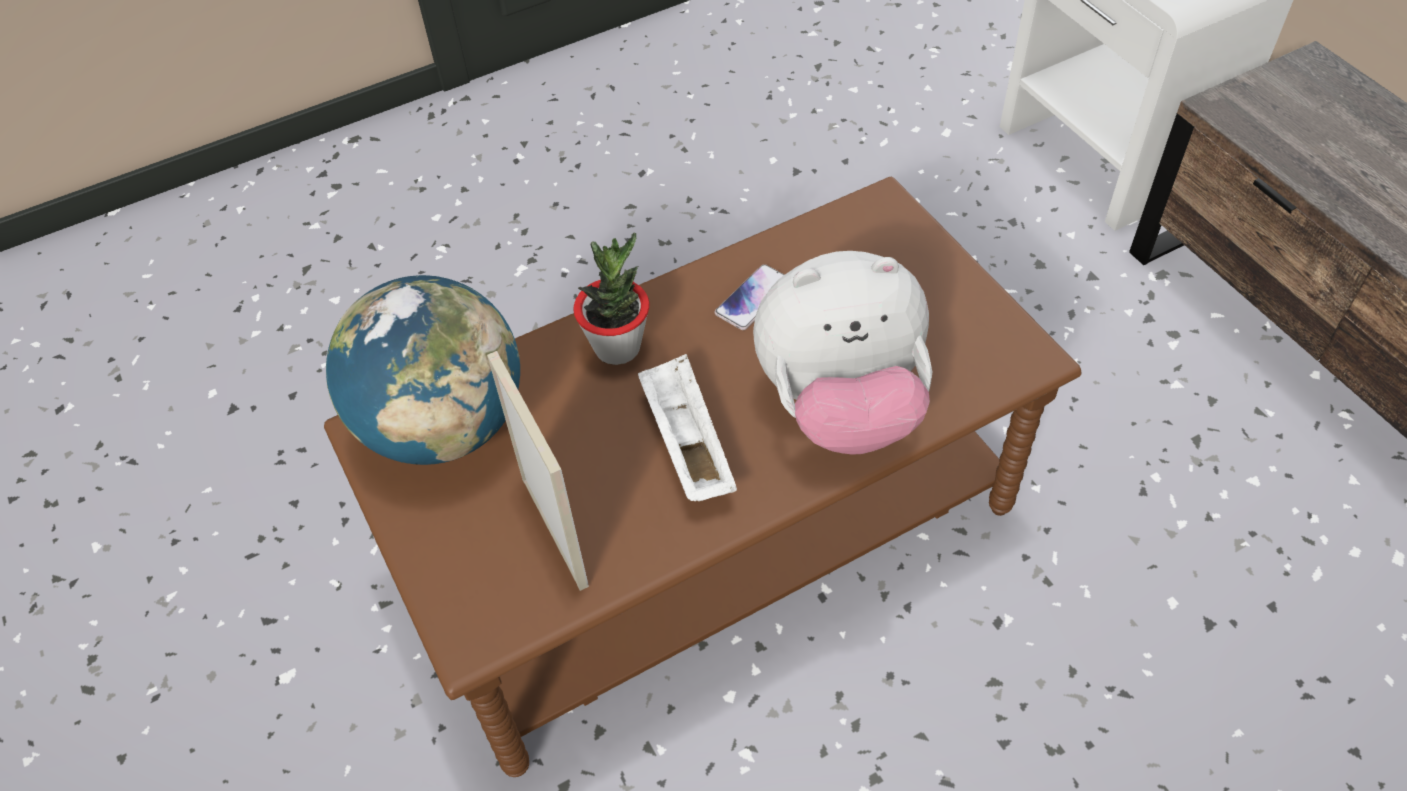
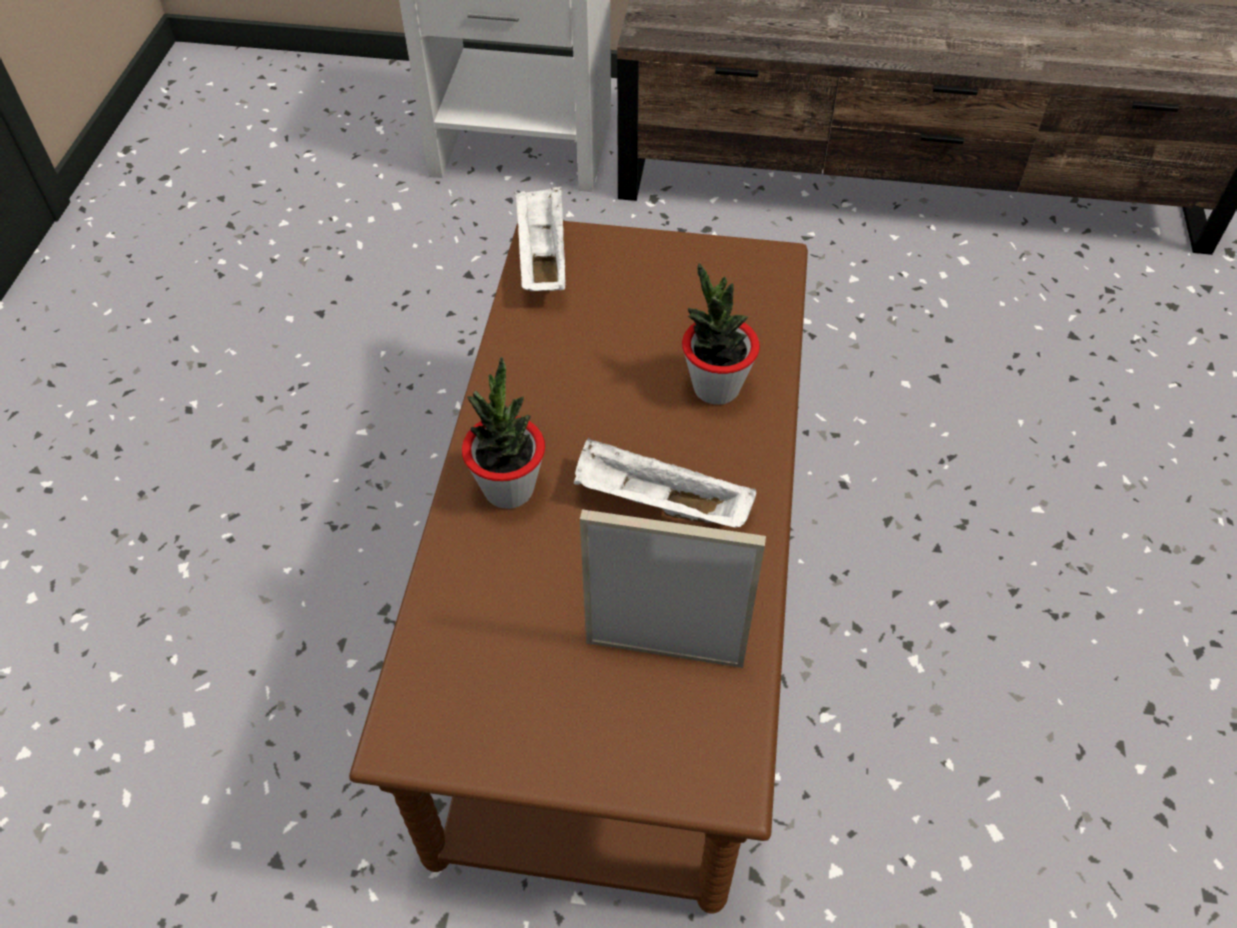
camera: 55 degrees left, 0 degrees up
globe [326,275,520,465] -> none
phone [715,264,784,330] -> none
plush toy [753,251,932,455] -> potted plant [682,263,760,405]
none -> white tray [515,186,566,291]

